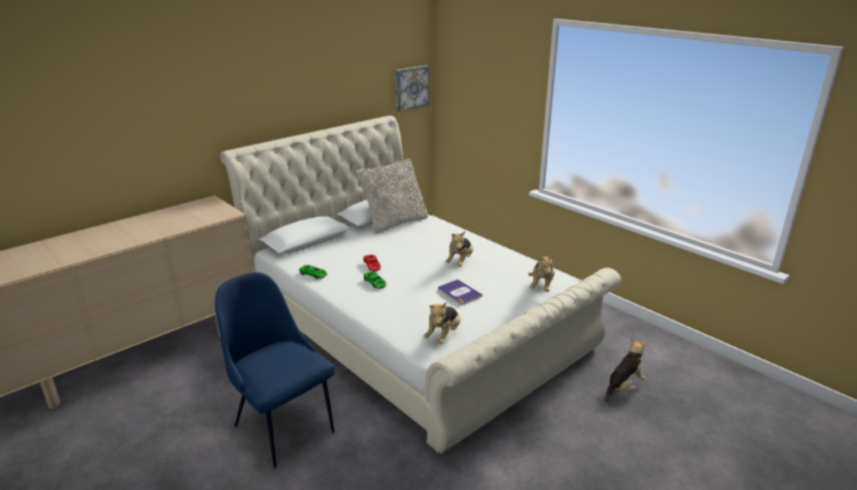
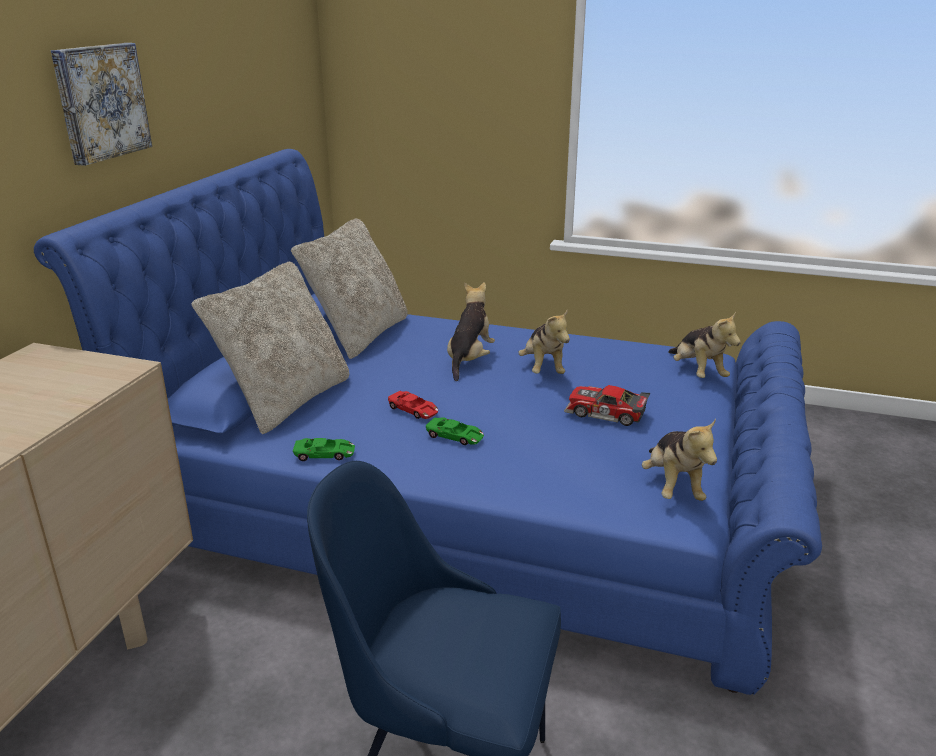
camera: 30 degrees left, 0 degrees up
beige bed [220,116,622,453] -> blue bed [34,149,822,695]
picture [396,65,429,112] -> picture moved to [51,43,152,166]
book [438,279,483,305] -> toy car [564,385,650,426]
plush toy [605,338,646,403] -> plush toy moved to [447,282,495,381]
none -> beige pillow [192,261,349,434]

